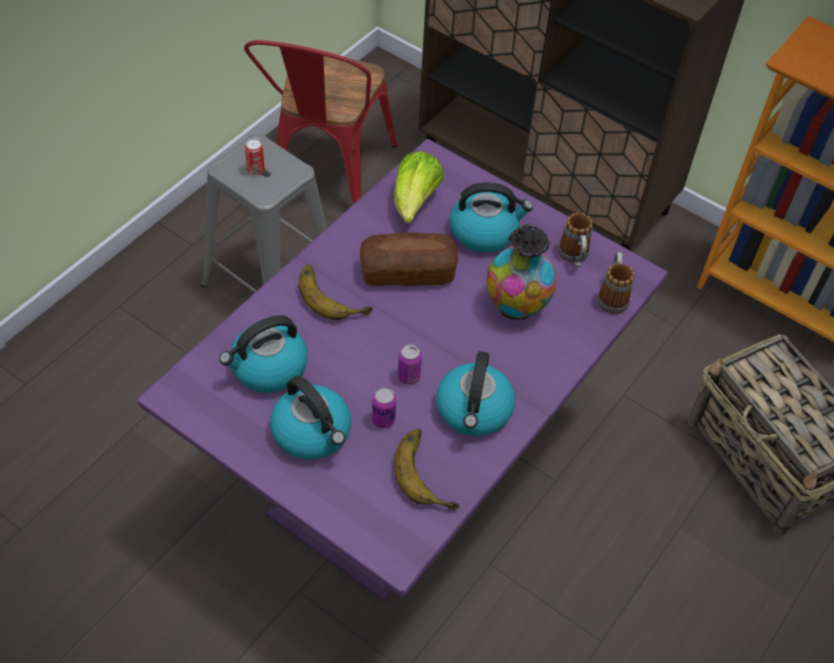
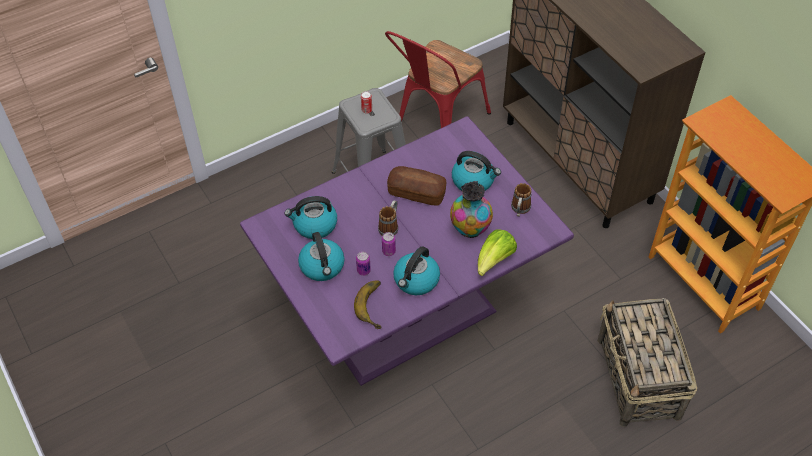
camera: 25 degrees right, 0 degrees up
banana [299,264,373,320] -> none
lettuce [394,151,443,223] -> lettuce moved to [478,229,517,276]
mug [597,252,634,314] -> mug moved to [378,200,398,236]

